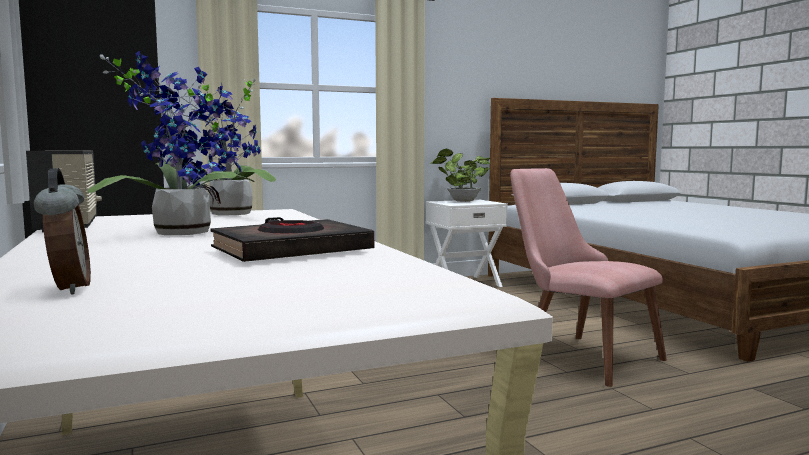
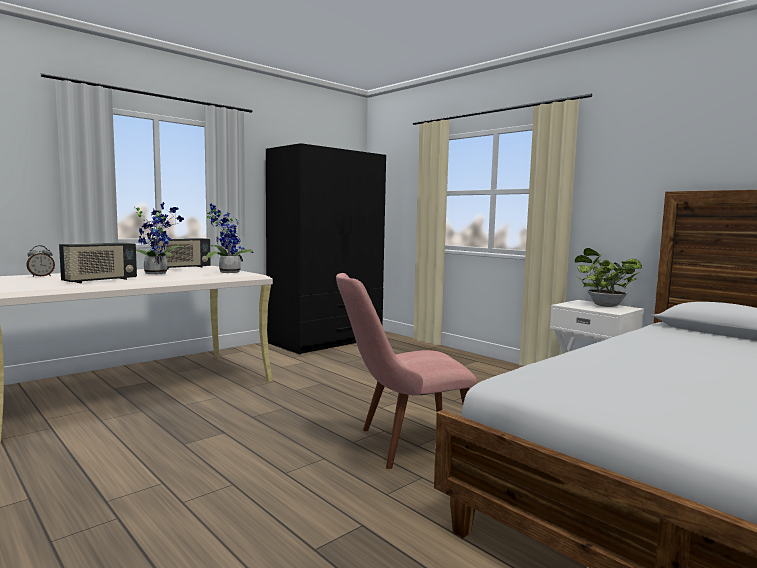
camera: 70 degrees right, 0 degrees up
black book [211,217,374,262] -> radio [59,243,137,283]
pink chair [510,168,667,387] -> pink chair turned 135 degrees counterclockwise [336,273,477,469]

